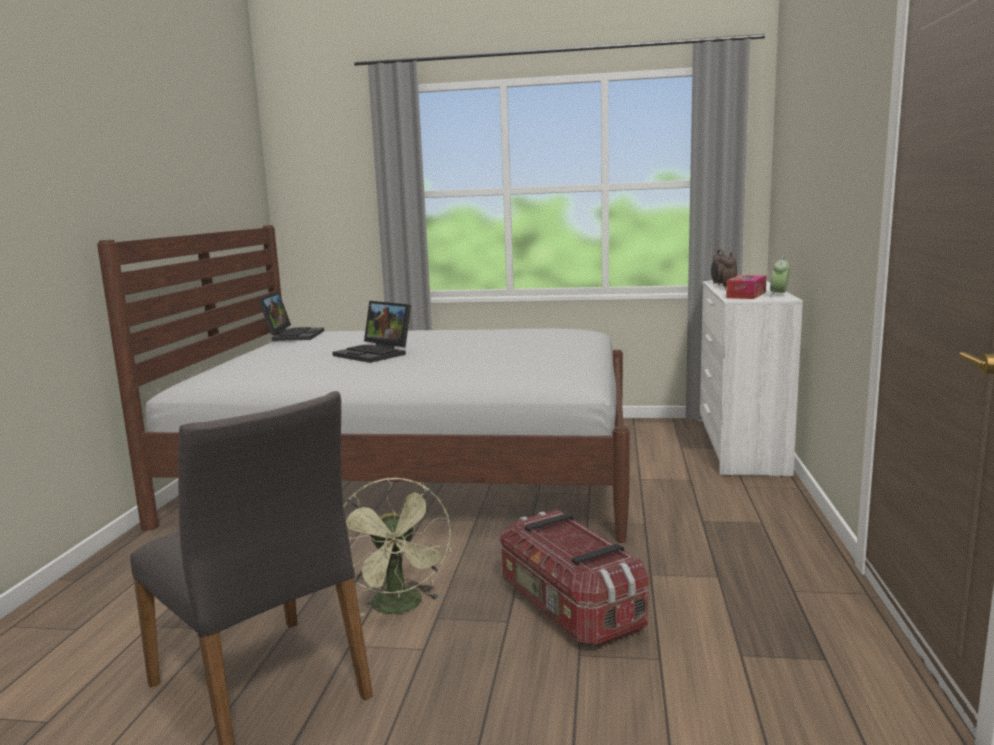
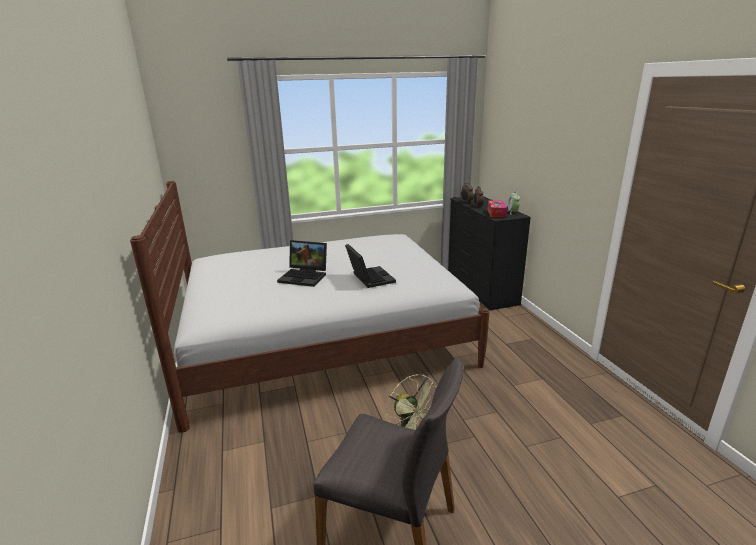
camera: 25 degrees left, 10 degrees up
laptop [258,292,324,341] -> laptop moved to [345,244,396,288]
storage box [500,510,649,647] -> none
white dresser [698,280,803,477] -> black dresser [448,196,531,311]

